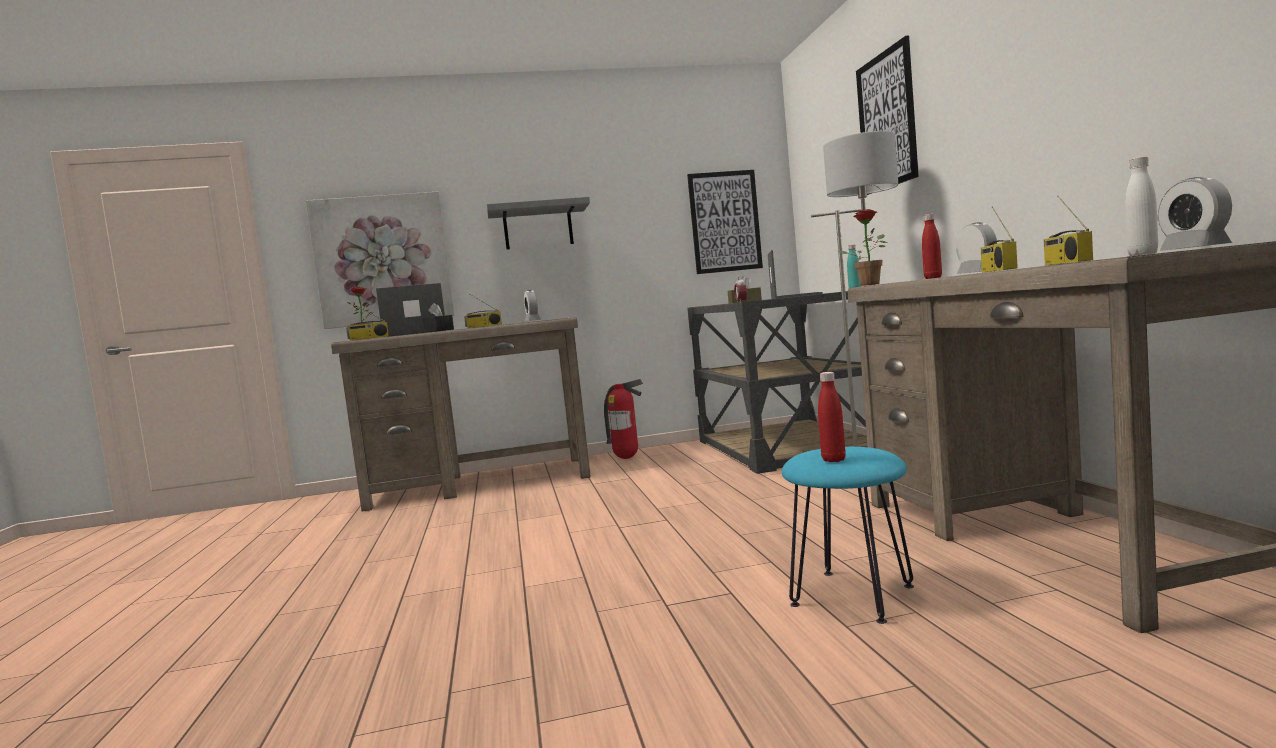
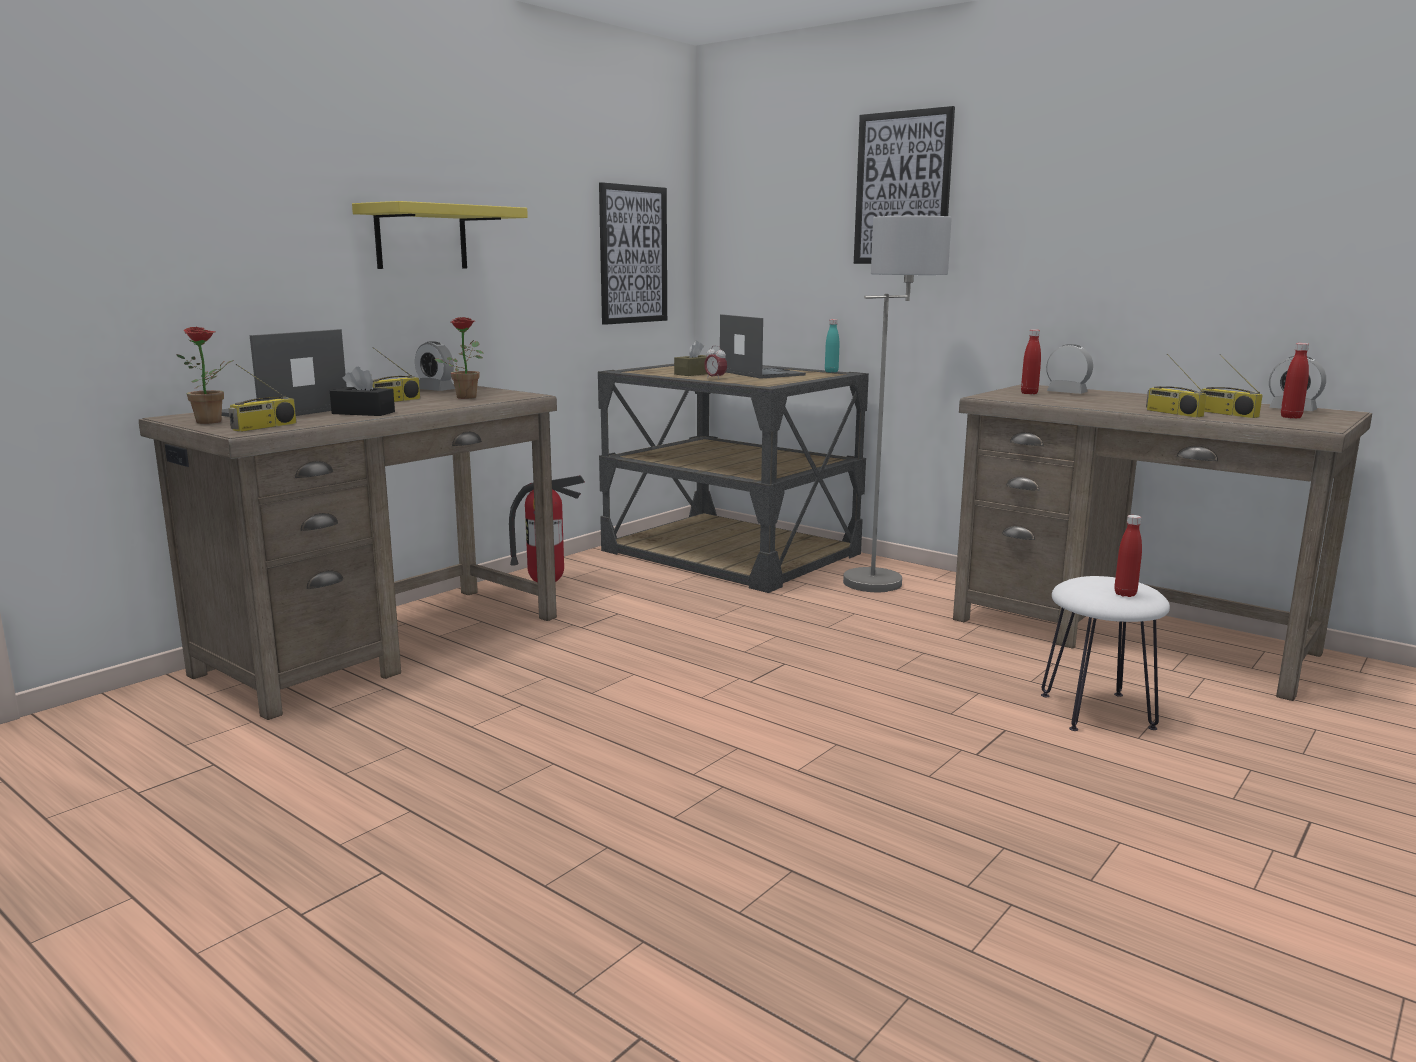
camera: 40 degrees left, 10 degrees up
picture [305,192,454,329] -> none
grey shelf [487,197,590,250] -> yellow shelf [352,201,528,269]
turquoise stool [782,447,914,624] -> white stool [1041,576,1170,731]
potted plant [838,209,887,286] -> potted plant moved to [434,317,484,399]
white bottle [1125,157,1158,256] -> red bottle [1281,343,1309,419]

